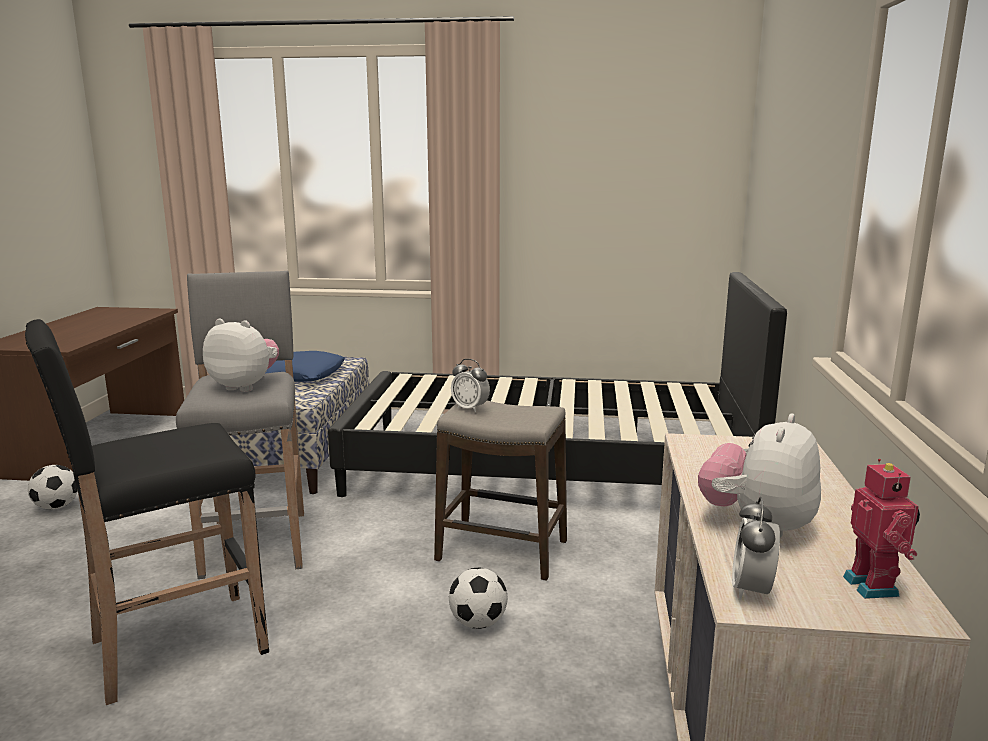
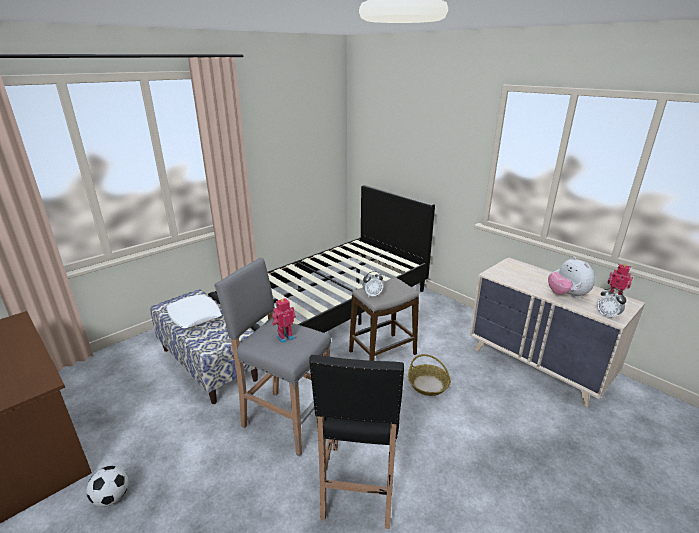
camera: 50 degrees left, 10 degrees up
plush toy [203,318,279,392] -> toy robot [272,298,296,343]
blue pillow [266,351,345,382] -> white pillow [166,295,222,328]
football [449,568,507,629] -> basket [408,354,451,396]

